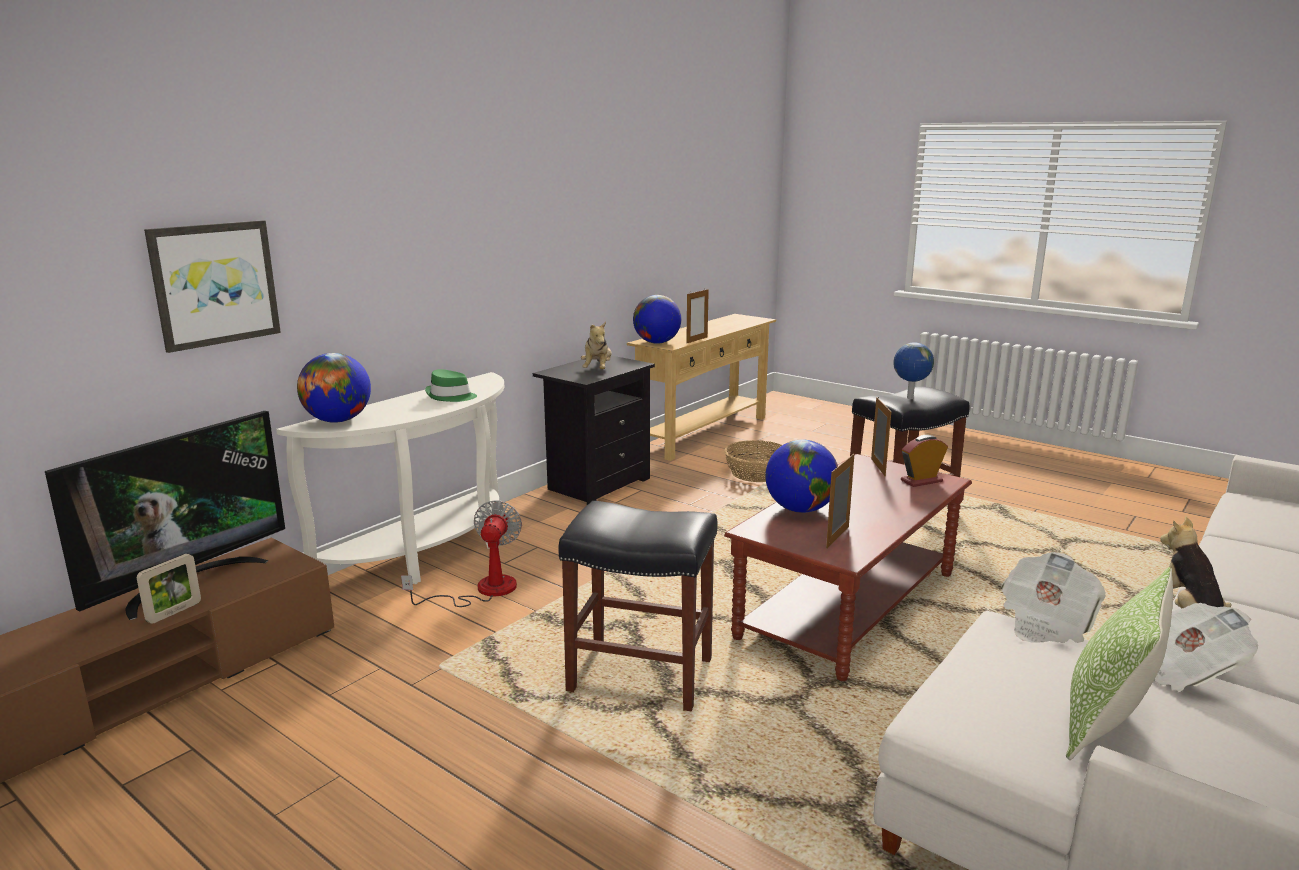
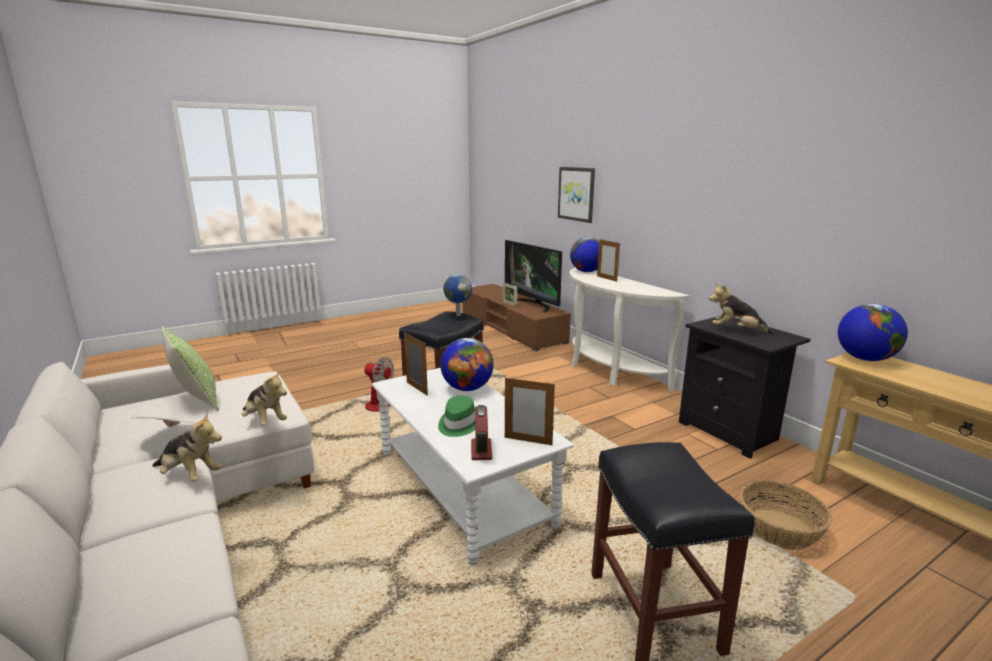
camera: 110 degrees right, 0 degrees up
fan [401,500,522,607] -> fan moved to [363,357,394,412]
green hat [425,369,477,402] -> green hat moved to [438,396,475,437]
picture frame [686,289,709,344] -> picture frame moved to [597,238,620,282]
brown coffee table [724,454,972,681] -> white coffee table [372,368,574,565]
globe [893,342,934,399] -> globe moved to [443,274,472,316]
newspaper [1001,552,1106,643] -> plush toy [241,370,287,426]

